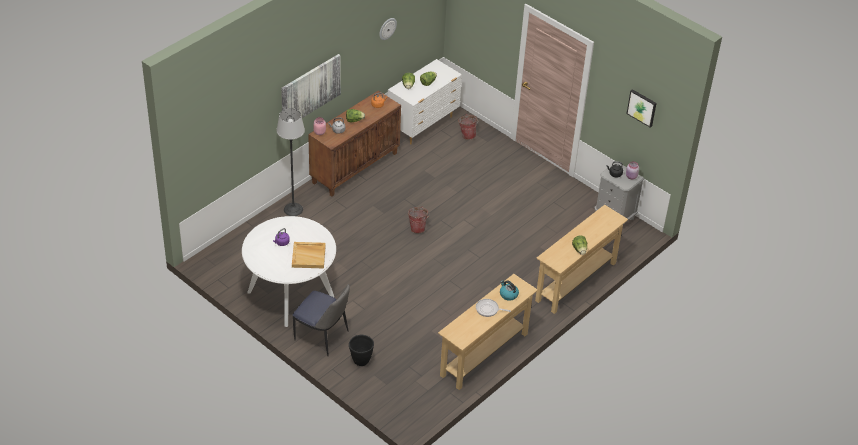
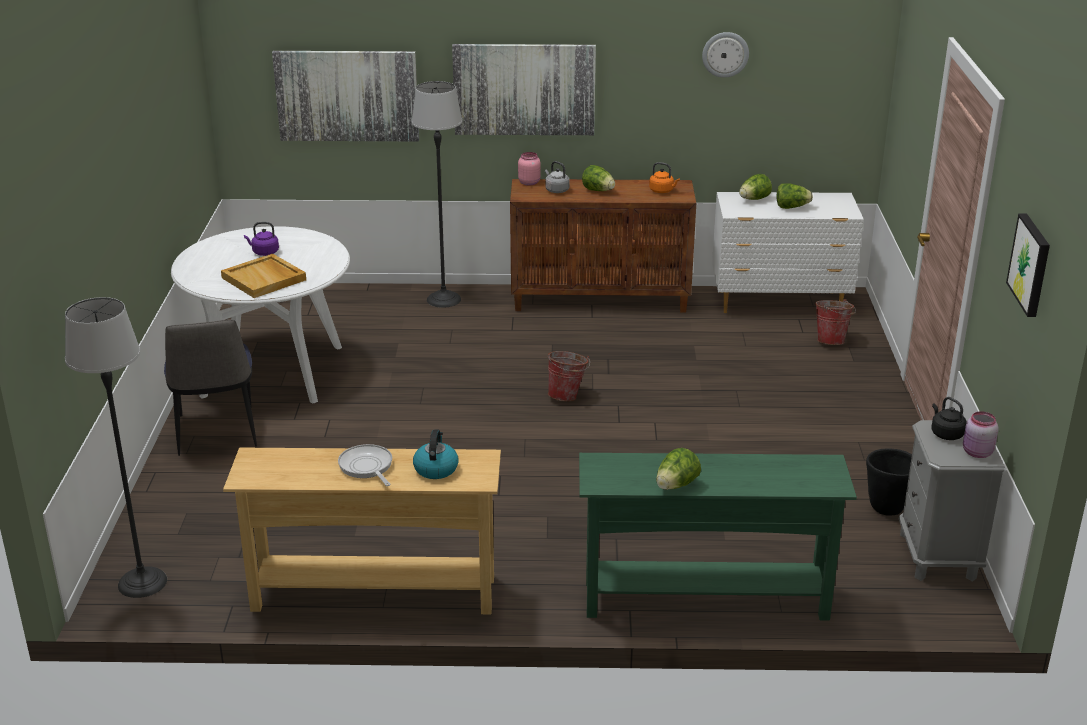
camera: 50 degrees right, 15 degrees down
black planter [349,335,374,366] -> black planter moved to [866,448,912,515]
beige console table [535,205,628,314] -> green console table [579,453,857,621]
none -> floor lamp [65,297,167,598]
none -> picture [272,51,419,141]

